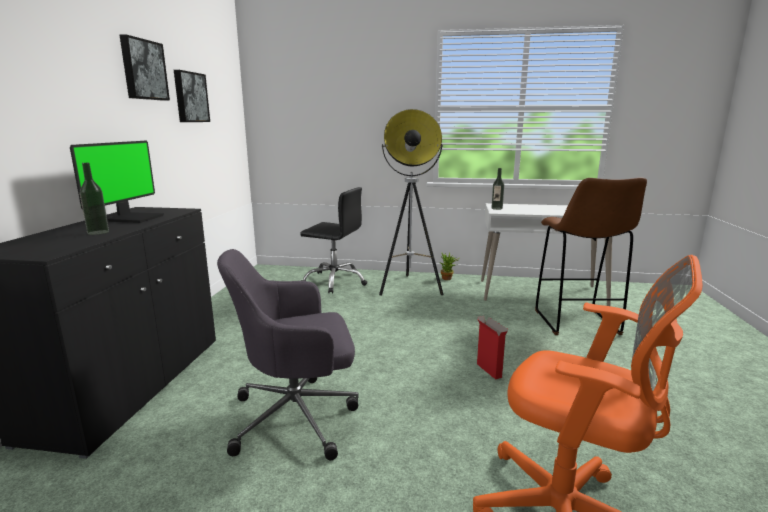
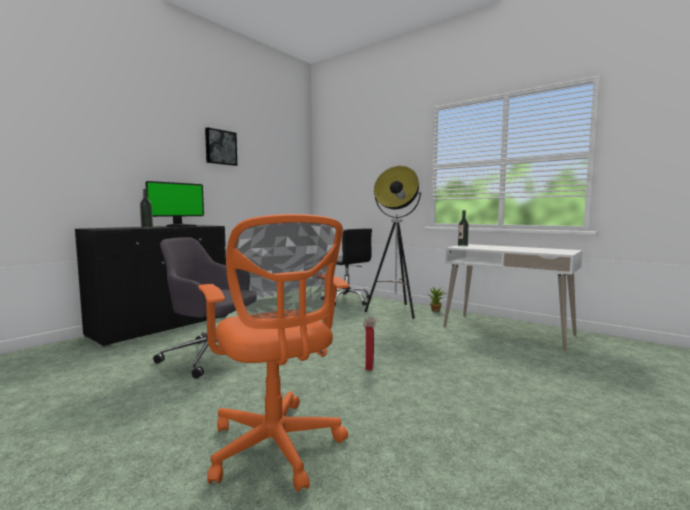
camera: 30 degrees right, 10 degrees down
picture [174,70,210,122] -> none
brown stool [535,177,647,335] -> none

